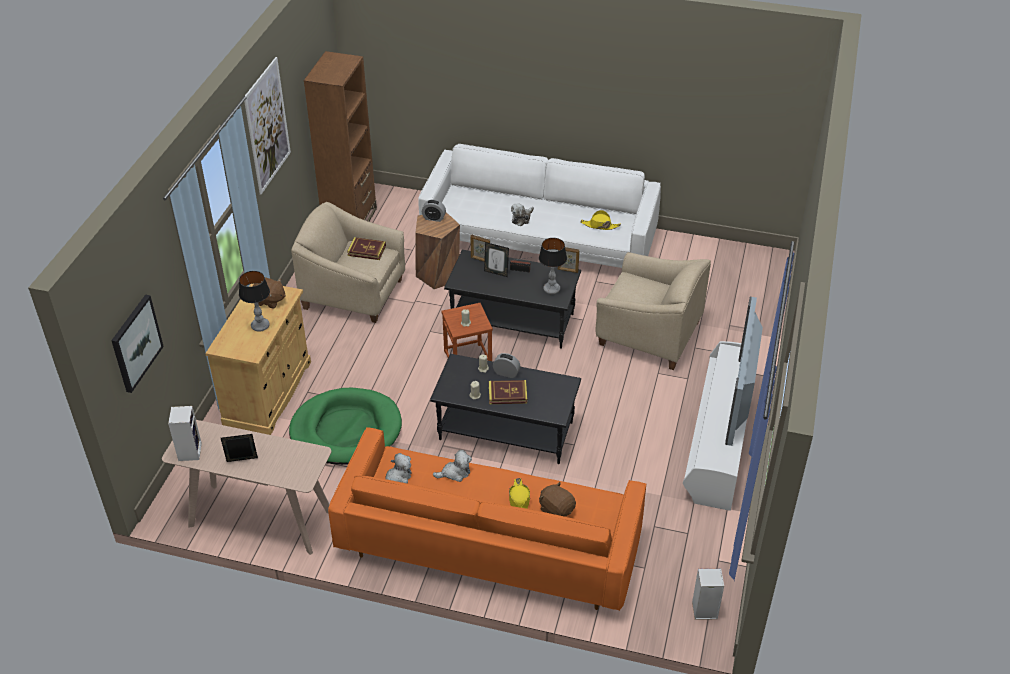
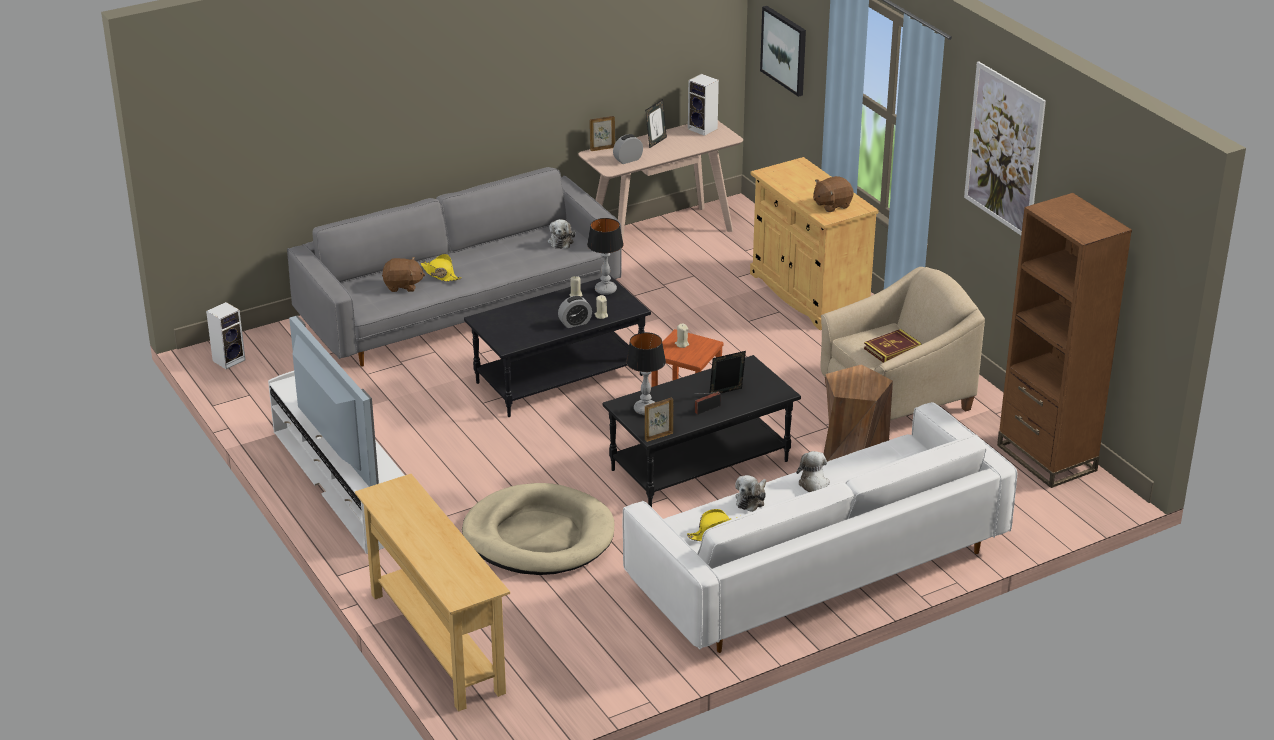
camera: 135 degrees right, 10 degrees down
table lamp [239,271,270,332] -> table lamp moved to [587,218,624,295]
green dog bed [289,388,402,465] -> none
orange sofa [328,427,646,611] -> grey sofa [287,167,622,367]
alarm clock [422,200,446,222] -> alarm clock moved to [613,134,643,164]
plush toy [433,450,472,482] -> plush toy moved to [735,475,766,512]
picture frame [471,235,490,262] -> picture frame moved to [590,116,615,151]
book [489,380,527,404] -> none
beige armchair [595,252,711,370] -> beige dog bed [462,483,614,575]
none -> beige console table [355,474,510,711]

